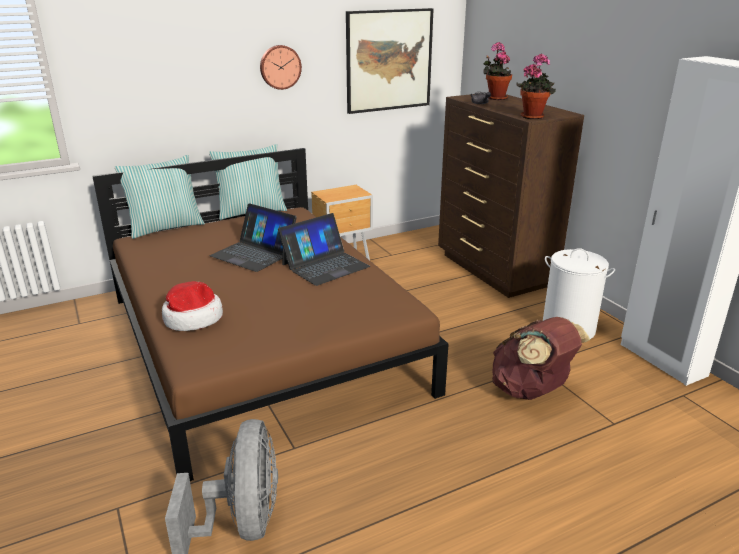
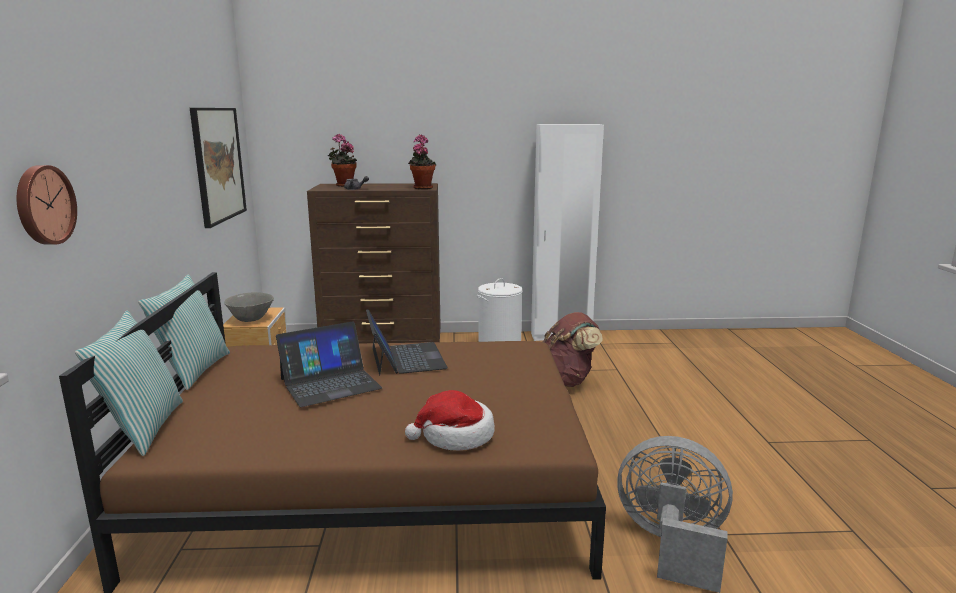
camera: 65 degrees left, 10 degrees down
wall clock [260,45,302,90] -> wall clock moved to [17,165,77,245]
none -> grey bowl [224,292,274,322]

